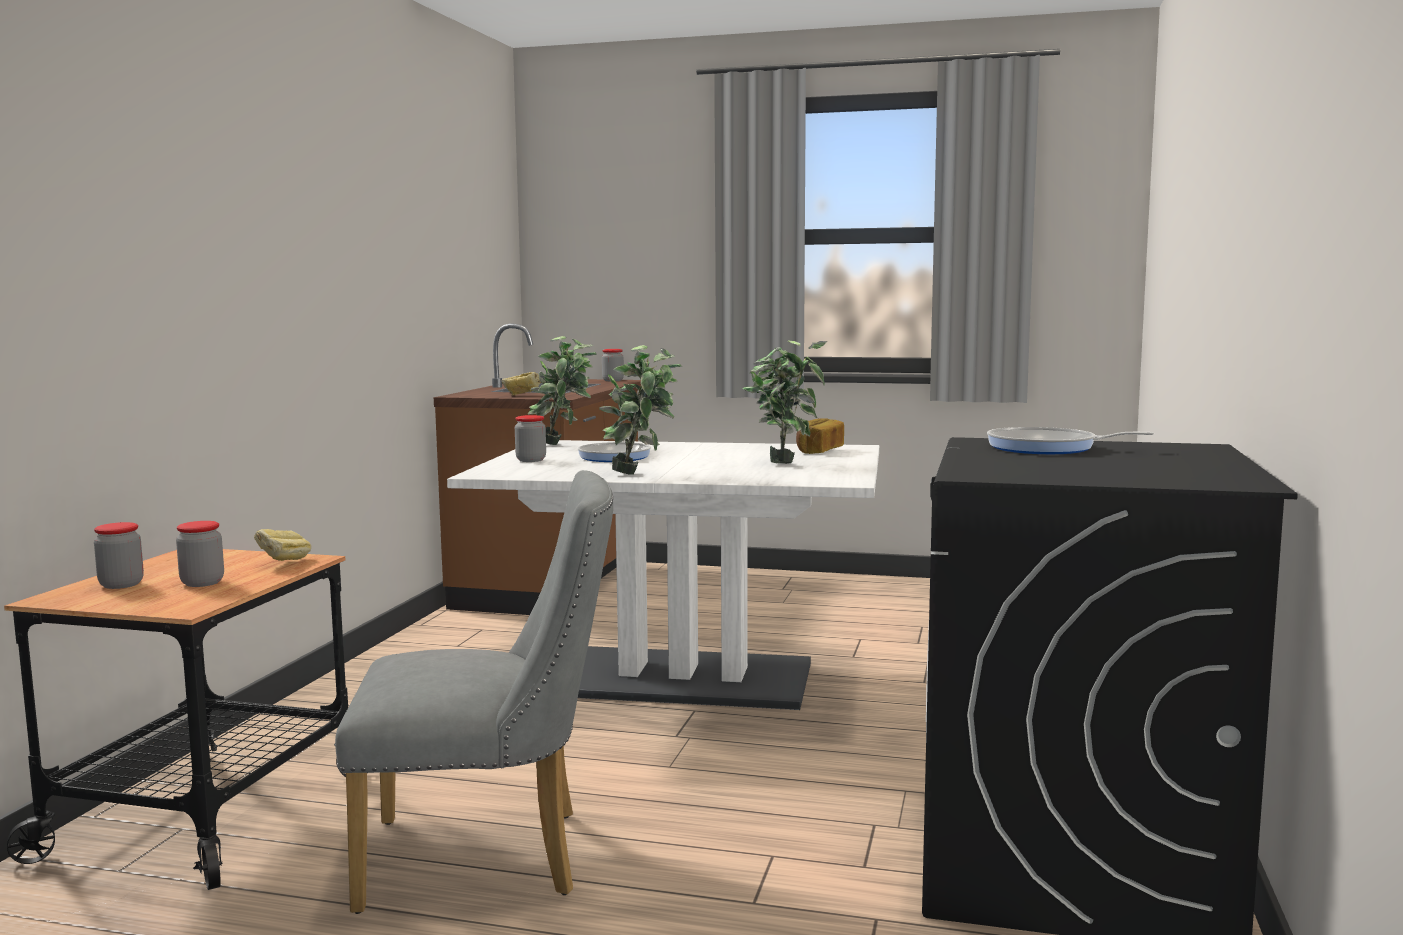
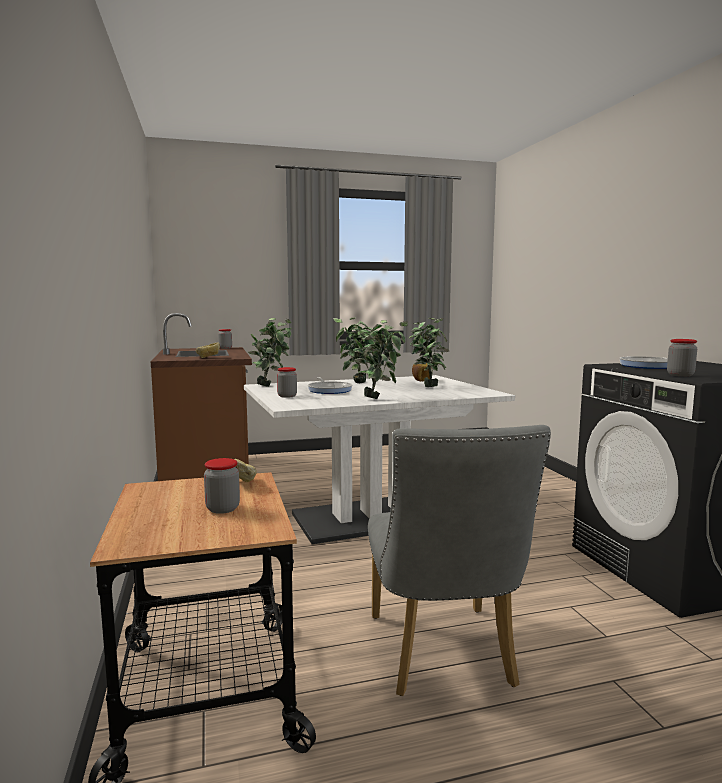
camera: 30 degrees left, 0 degrees up
jar [94,522,144,589] -> jar moved to [667,339,697,377]
grey chair [335,470,613,914] -> grey chair turned 120 degrees clockwise [368,425,551,696]
none -> potted plant [333,317,379,383]

